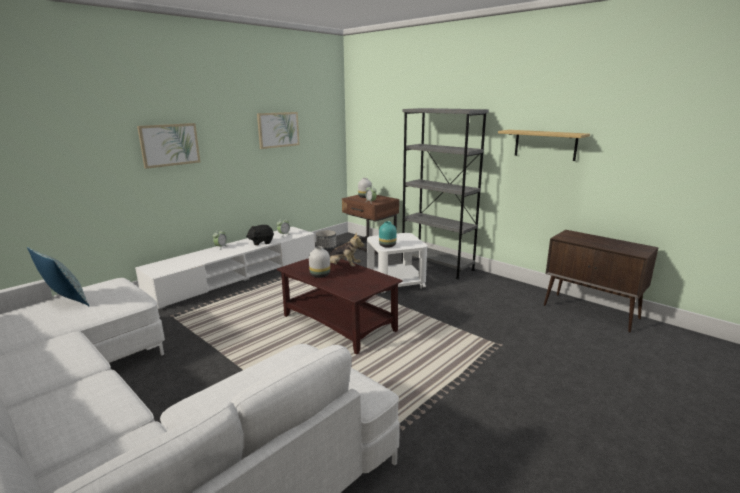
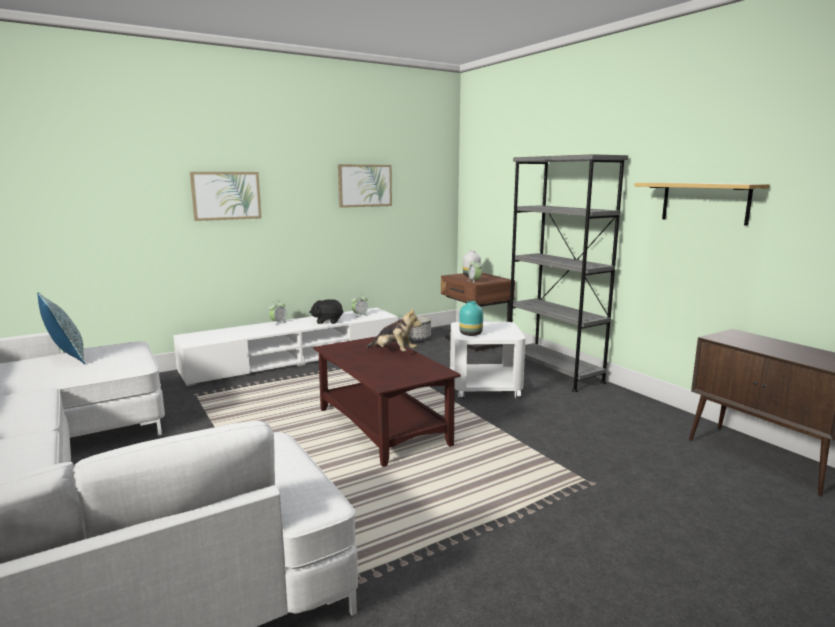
camera: 15 degrees right, 5 degrees down
white vase [309,246,330,278] -> none

